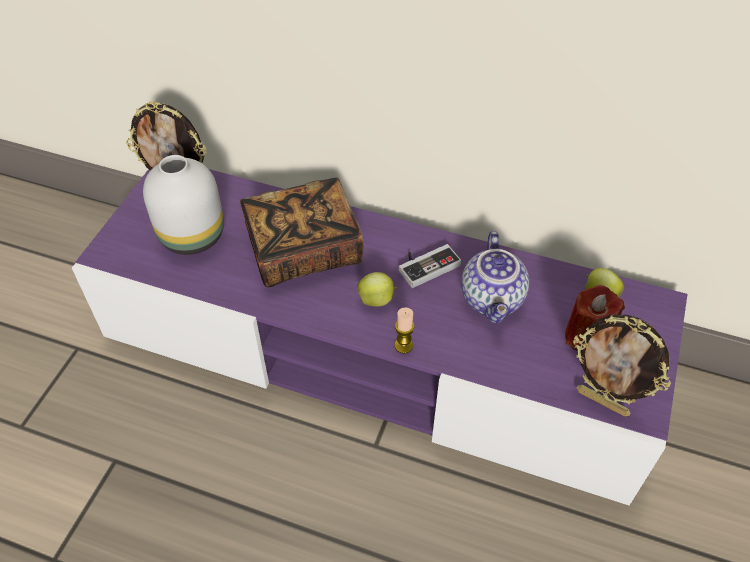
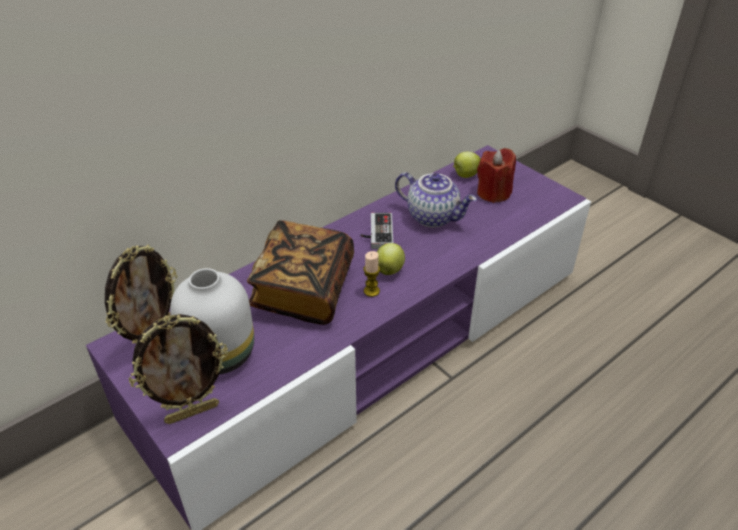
camera: 60 degrees left, 10 degrees down
candle [394,308,415,354] -> candle moved to [363,251,380,297]
picture frame [573,315,671,417] -> picture frame moved to [129,314,228,424]

